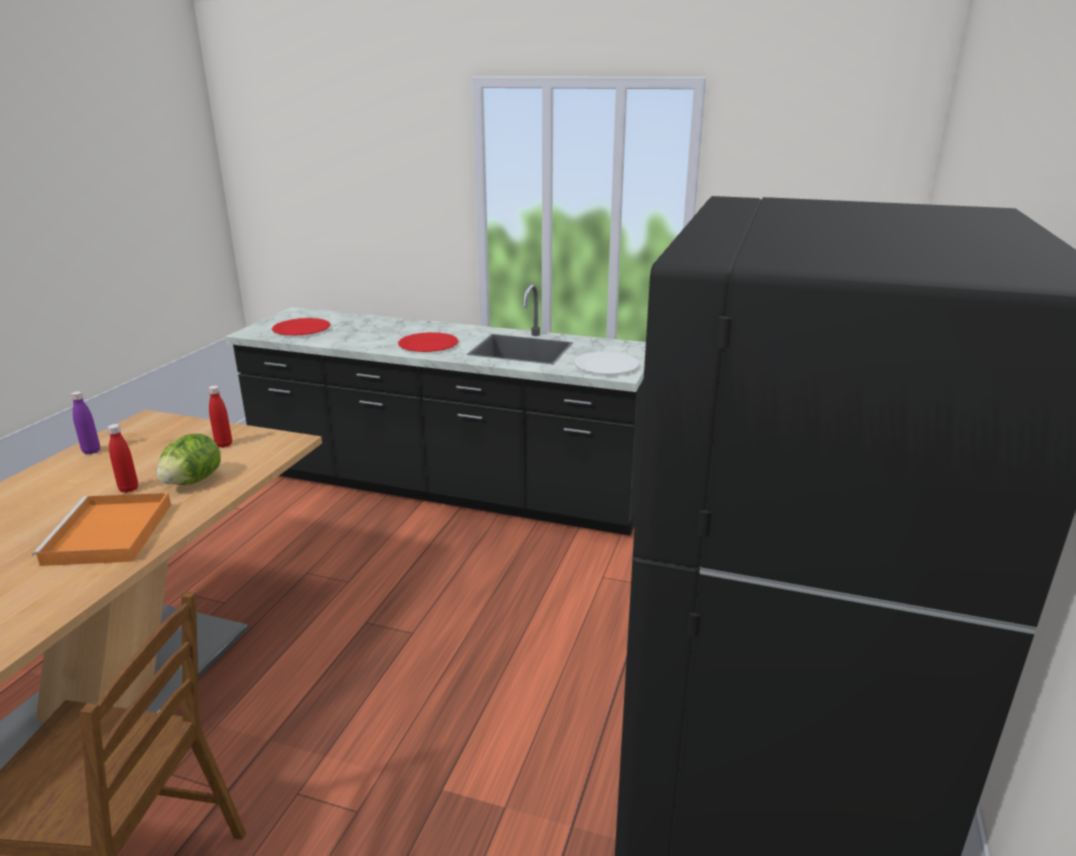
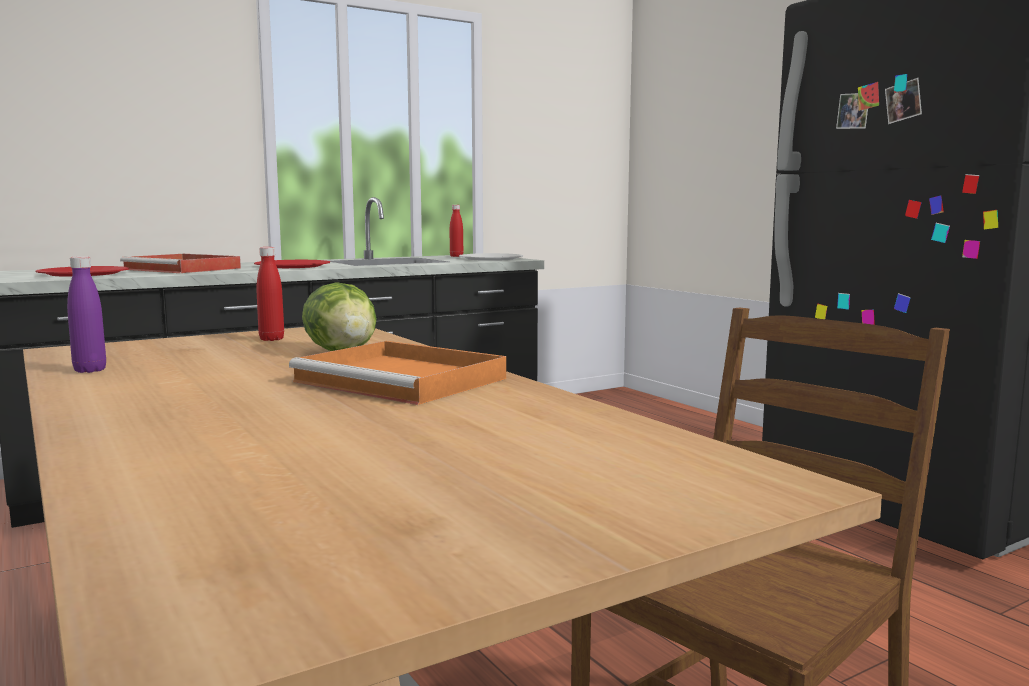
camera: 50 degrees left, 15 degrees down
red bottle [107,424,138,493] -> red bottle moved to [450,205,463,257]
none -> red tray [120,254,241,273]

